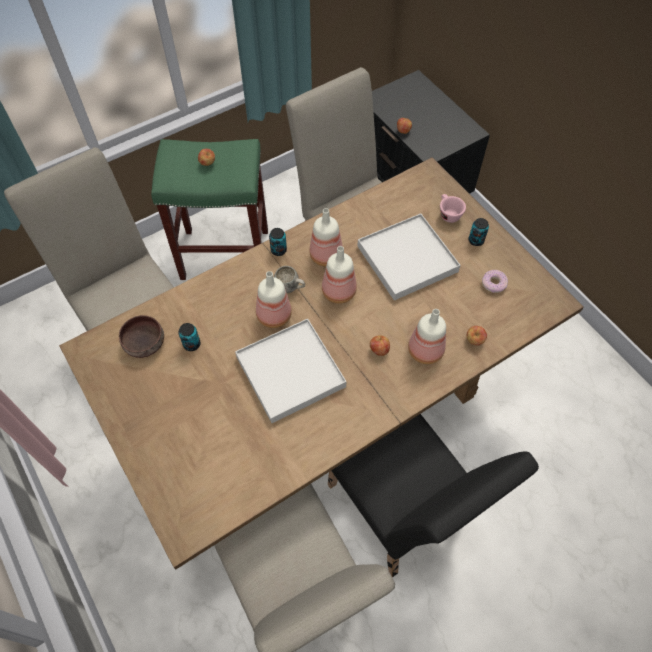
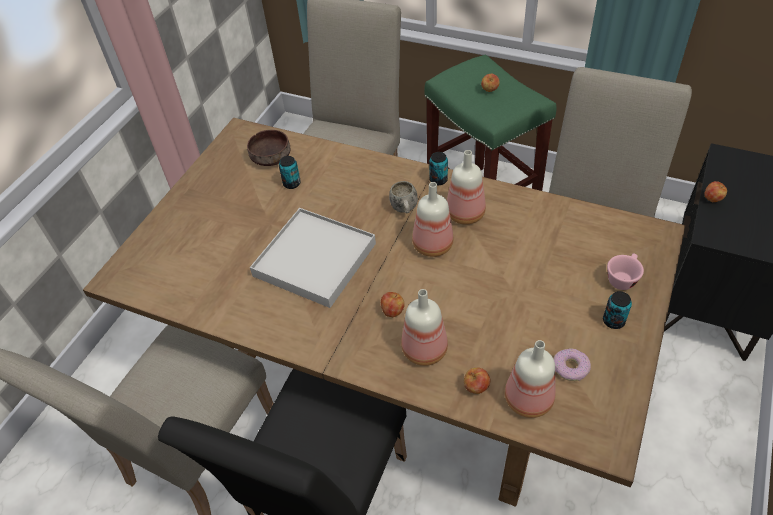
camera: 60 degrees right, 10 degrees down
bottle [256,271,292,328] -> bottle moved to [505,340,556,418]
white tray [358,213,461,301] -> none

